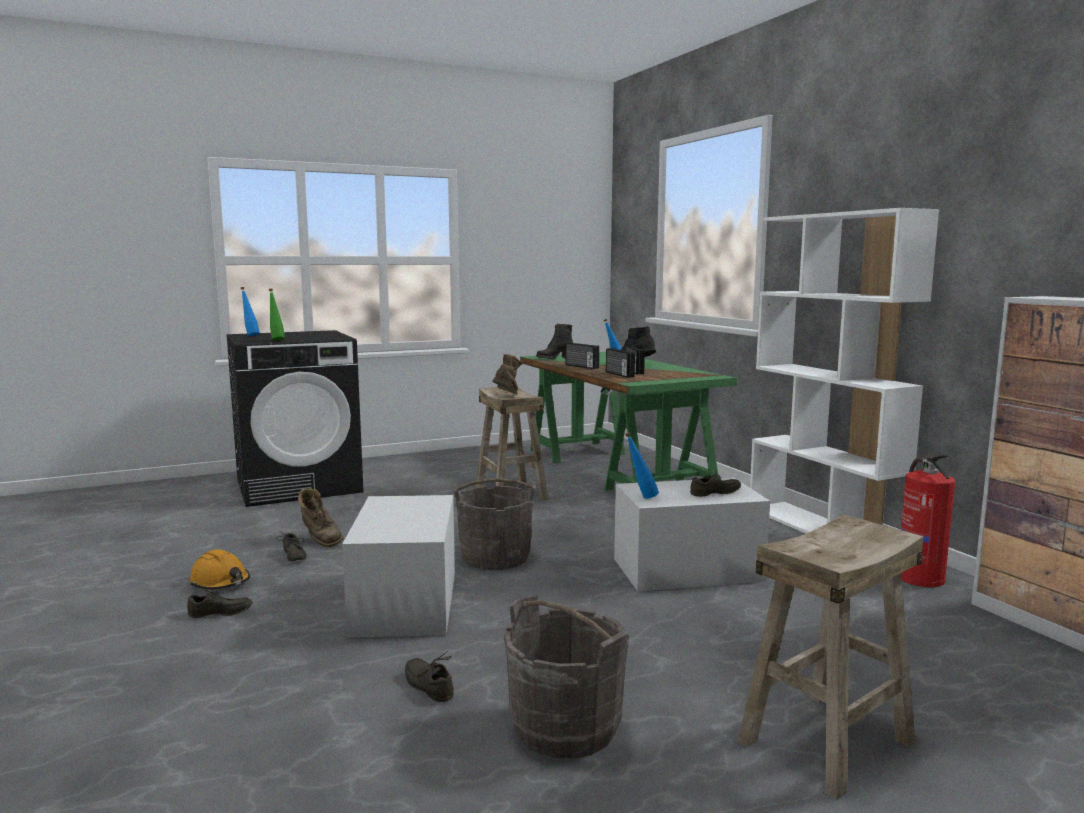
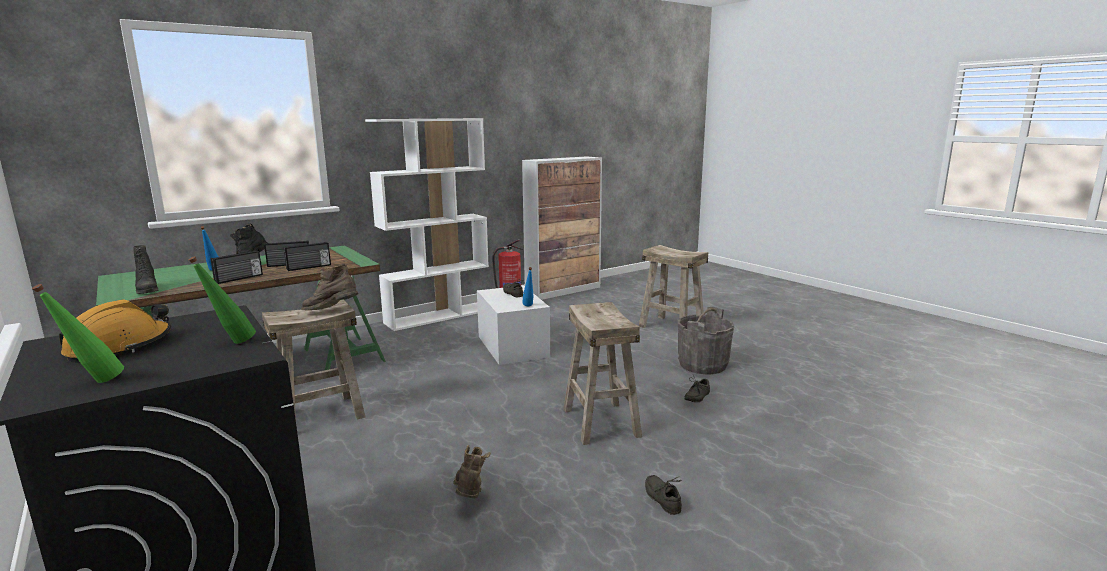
camera: 100 degrees left, 5 degrees up
orange hard hat [190,550,250,590] -> orange hard hat moved to [59,299,171,363]
blue bottle [241,287,260,336] -> green bottle [32,284,124,383]
grey shoe [276,531,307,561] -> none
brown boot [298,488,344,547] -> brown boot turned 45 degrees counterclockwise [453,445,491,498]
white storage box [342,495,455,638] -> beige stool [563,302,642,445]
grey bucket [453,478,535,570] -> none

